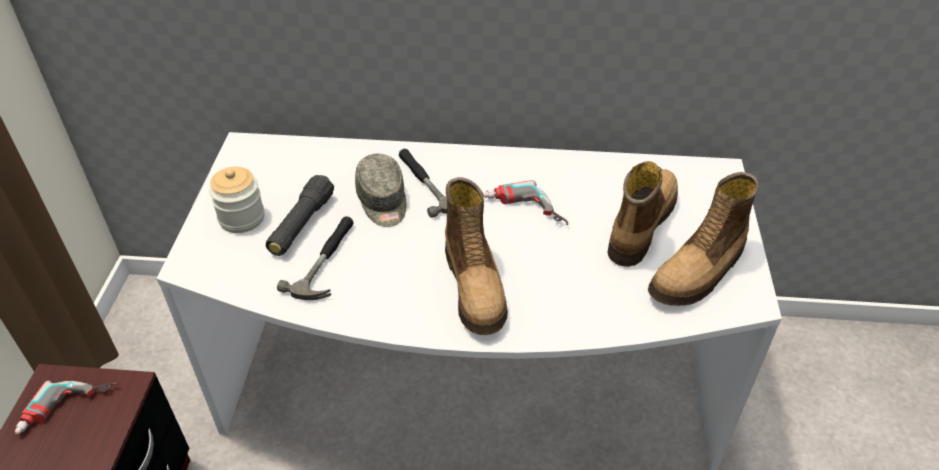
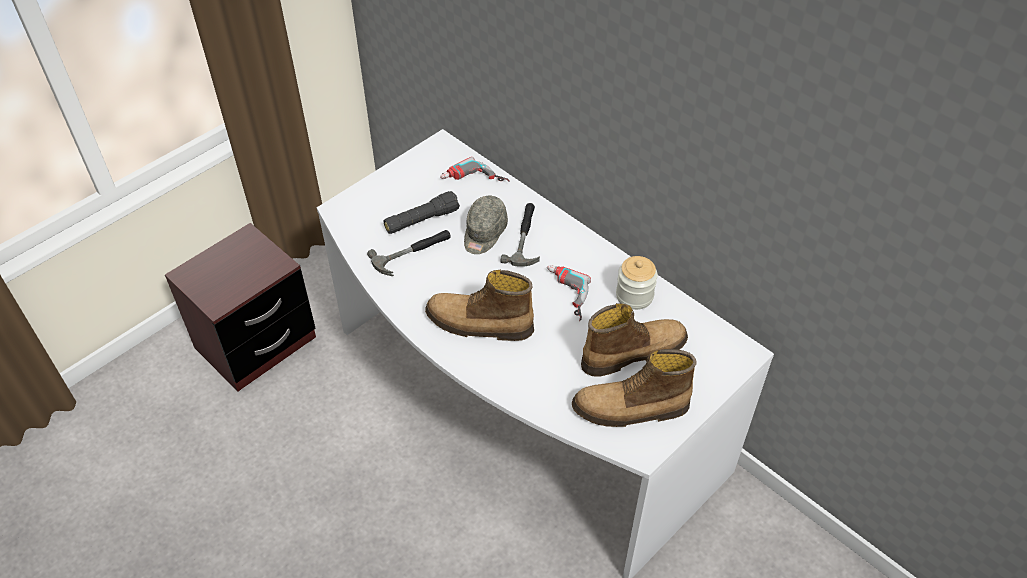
camera: 40 degrees right, 5 degrees up
power drill [15,380,118,435] -> power drill moved to [440,157,510,182]
jar [209,167,265,233] -> jar moved to [616,256,658,310]
boot [445,177,508,335] -> boot turned 75 degrees clockwise [425,270,534,341]

